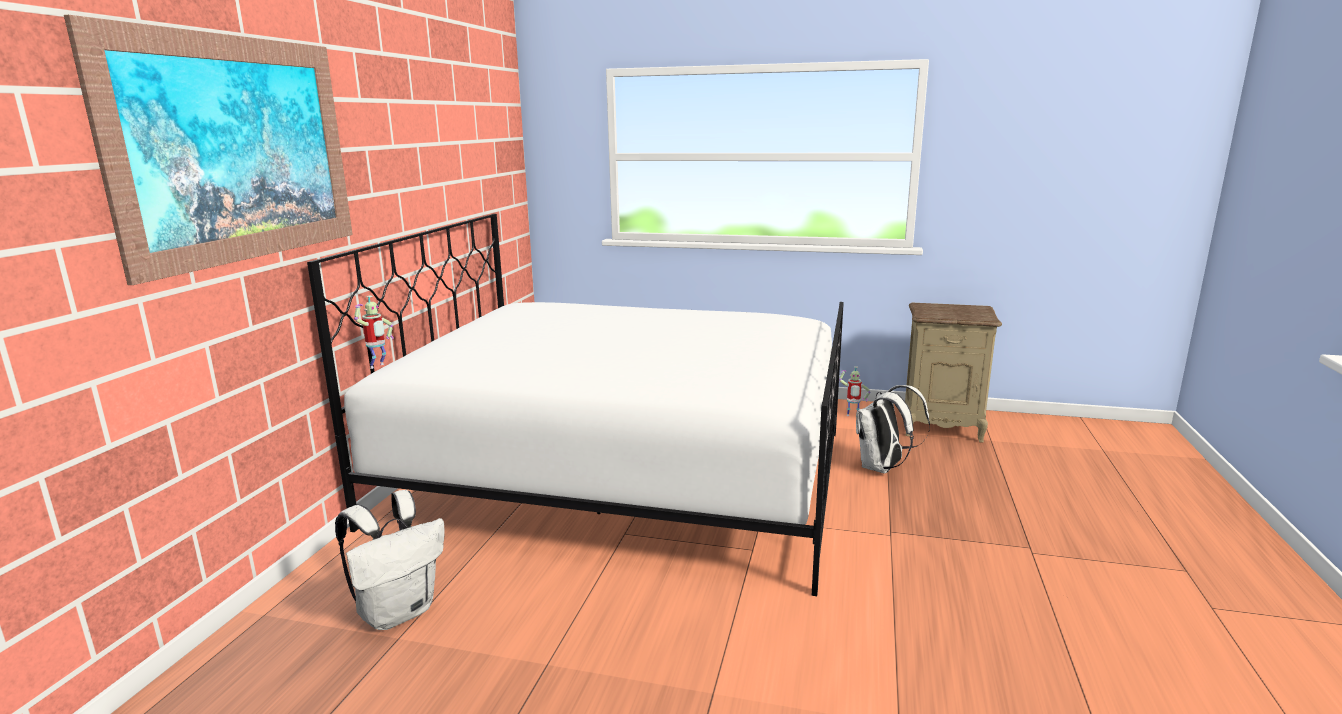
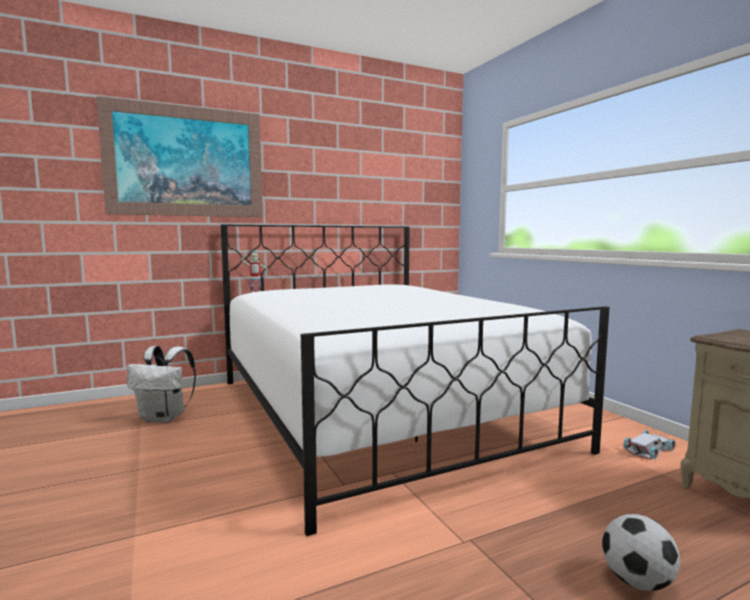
camera: 50 degrees right, 10 degrees down
toy robot [839,366,870,416] -> white toy car [623,430,676,459]
white backpack [856,385,930,474] -> none
none -> football [602,514,680,591]

